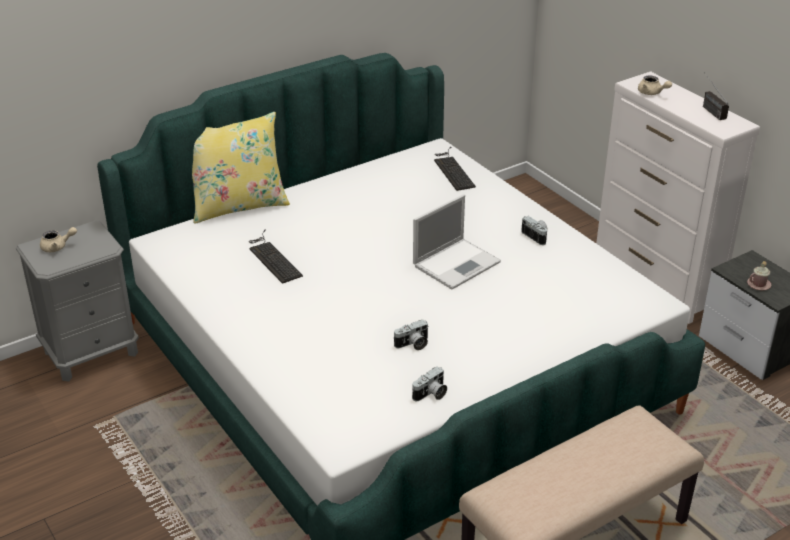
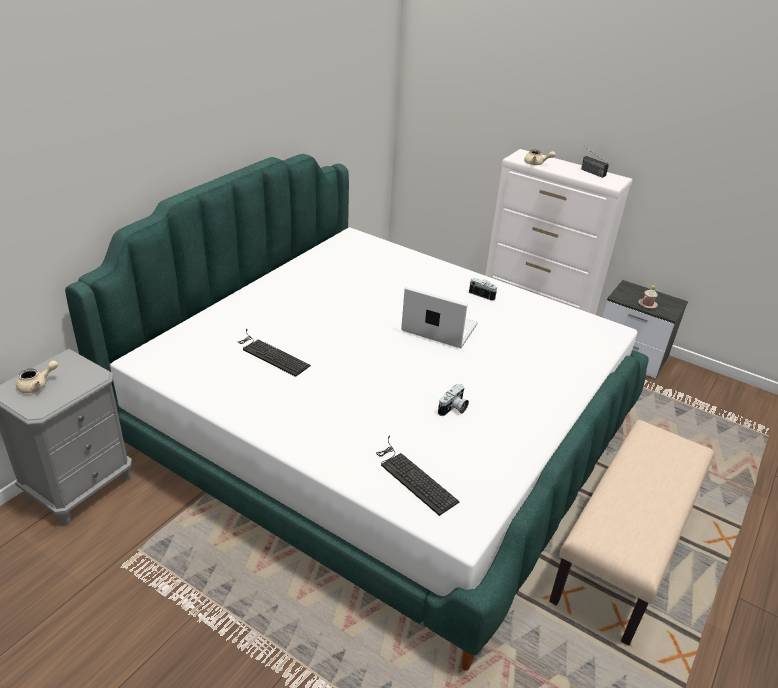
camera: 25 degrees left, 0 degrees up
yellow pillow [192,112,290,224] -> none
camera [412,367,447,401] -> none
laptop [413,195,501,290] -> laptop turned 90 degrees counterclockwise [401,287,478,348]
keyboard [434,147,476,191] -> keyboard moved to [376,435,460,516]

